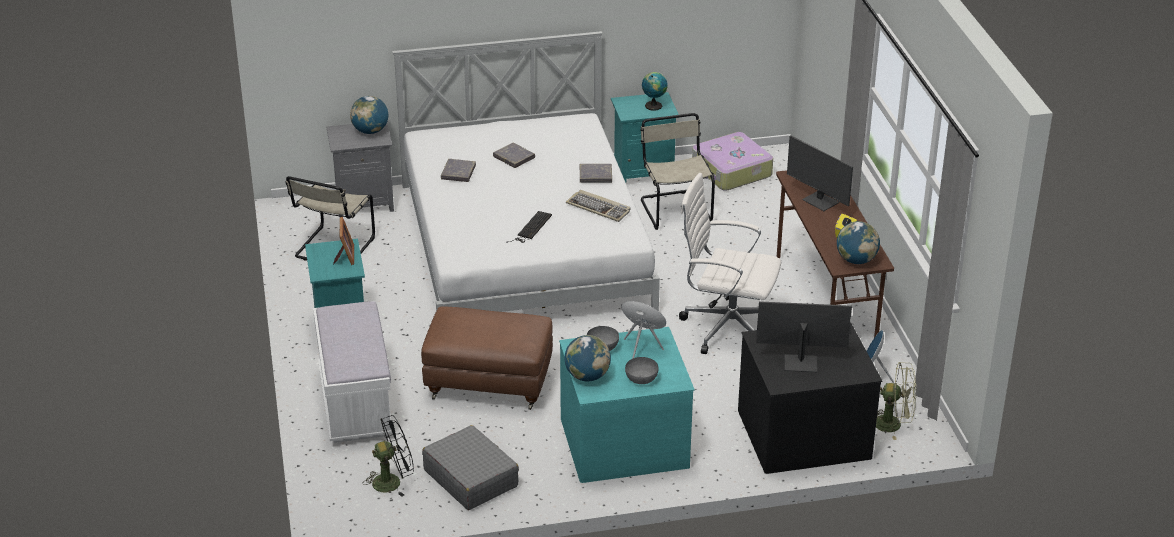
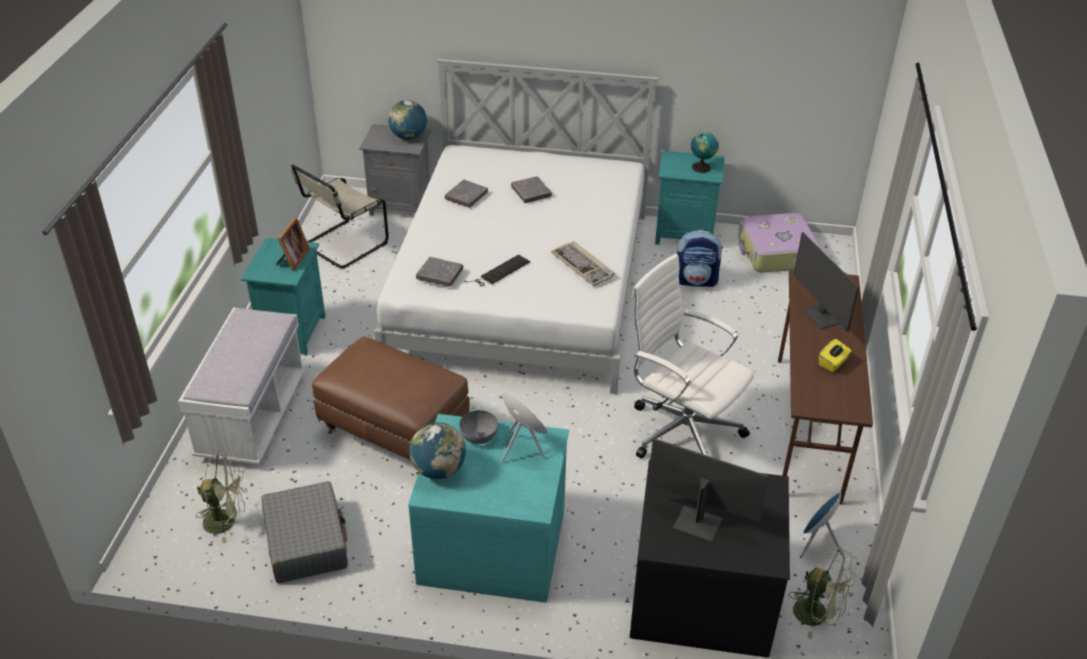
camera: 20 degrees right, 5 degrees up
black fan [363,415,414,497] -> green fan [196,453,247,544]
grey book [580,164,612,183] -> grey book moved to [416,257,463,287]
grey bowl [625,357,658,384] -> none
beige chair [640,113,715,230] -> backpack [677,230,723,287]
globe [837,221,880,264] -> none

